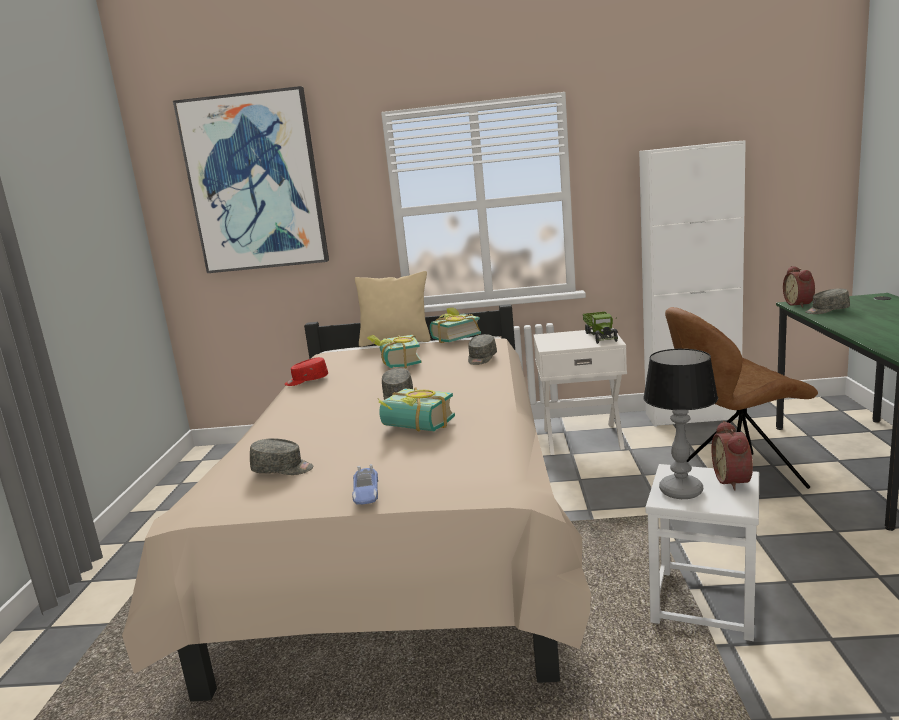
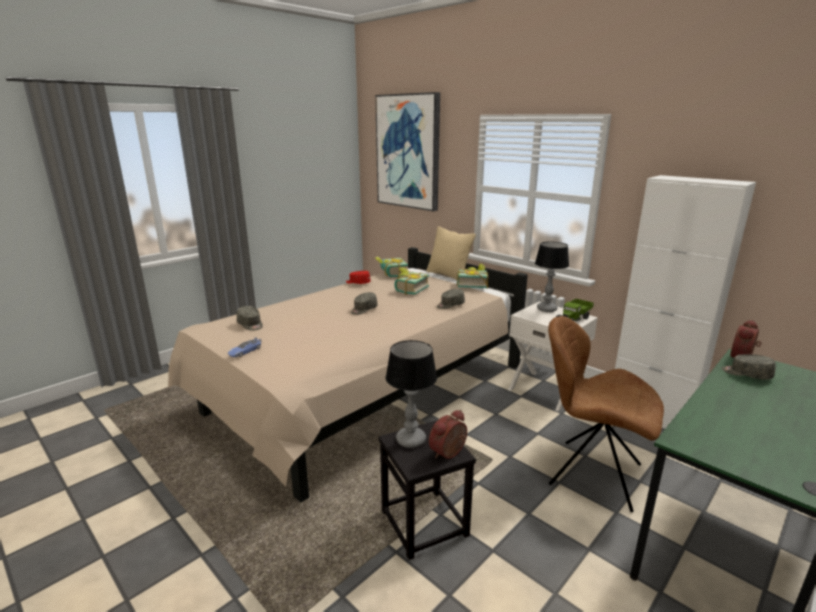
camera: 40 degrees right, 5 degrees up
book [378,387,455,432] -> book moved to [375,256,408,277]
white stool [645,464,759,641] -> black stool [378,420,476,560]
none -> table lamp [535,241,569,312]

